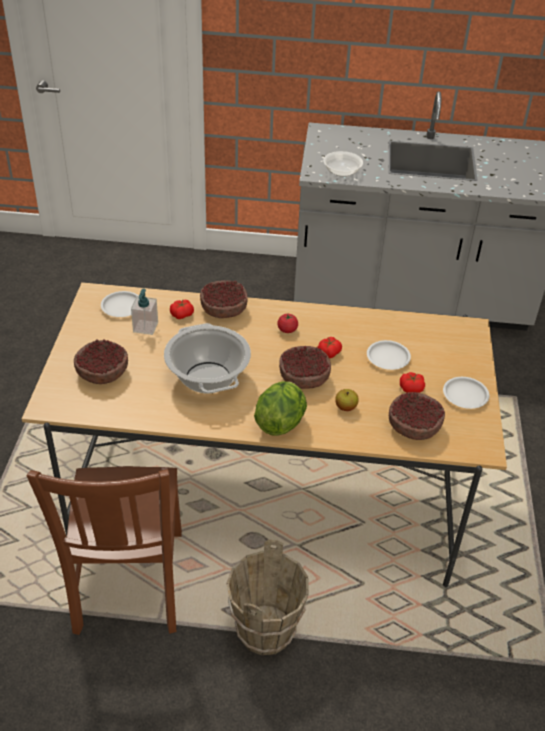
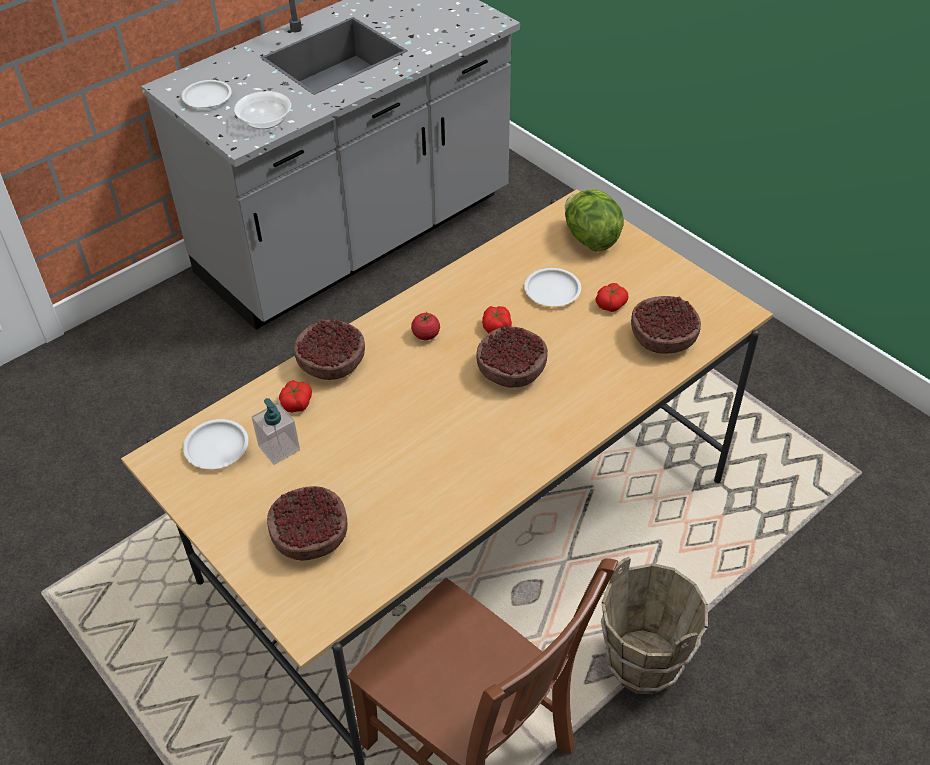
camera: 45 degrees left, 5 degrees up
cooking pot [164,323,251,394] -> none
lettuce [254,381,307,436] -> lettuce moved to [565,189,623,252]
apple [335,389,359,411] -> none
white plate [443,377,489,409] -> white plate moved to [181,80,232,108]

